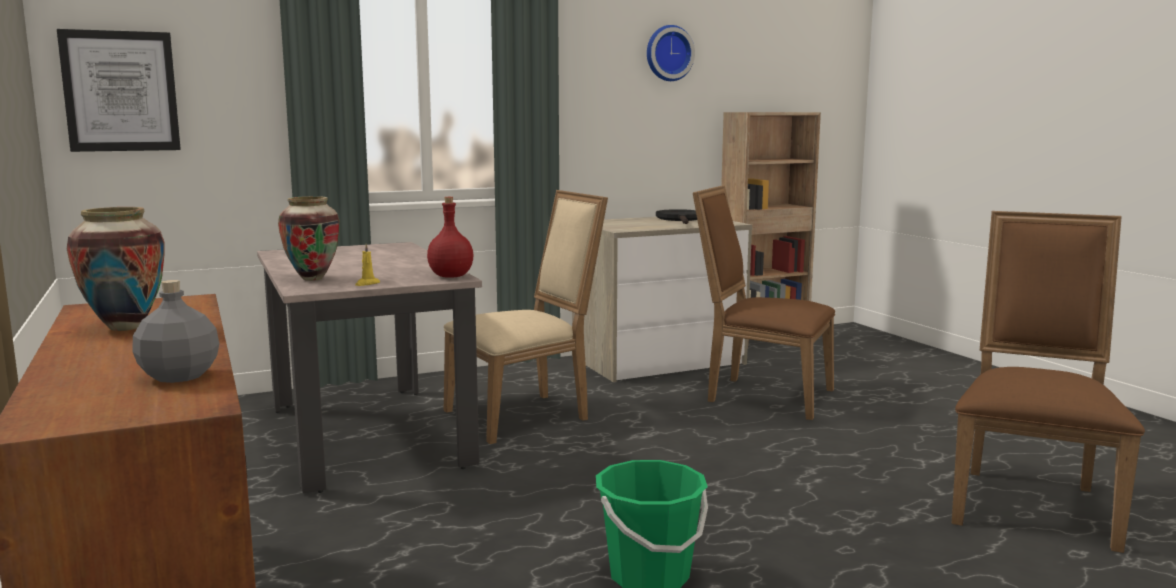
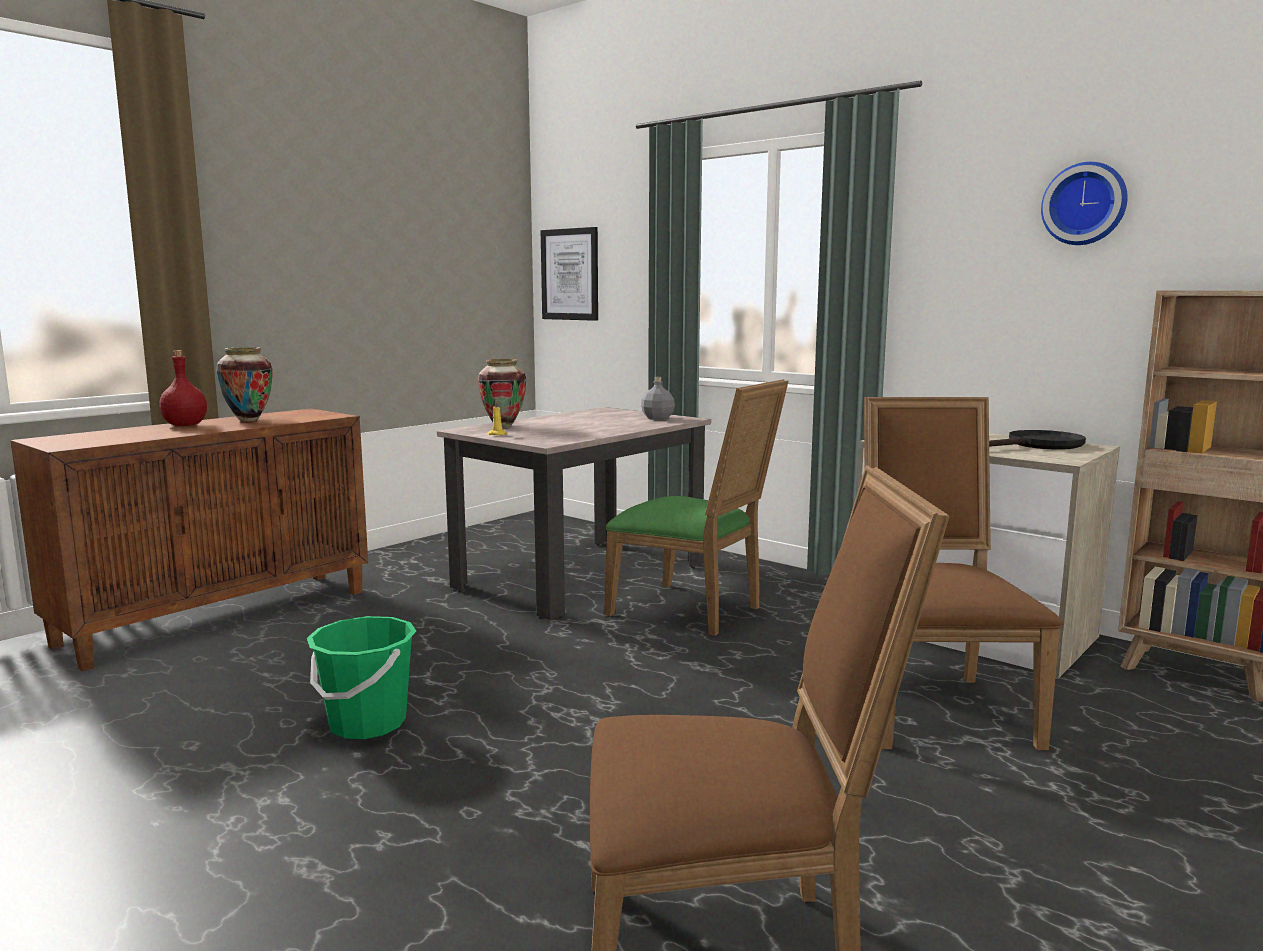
camera: 65 degrees right, 0 degrees up
grey bottle [132,280,220,383] -> grey bottle moved to [641,377,675,420]
red bottle [427,197,473,278] -> red bottle moved to [159,351,207,426]
beige chair [444,190,608,444] -> green chair [604,379,788,636]

